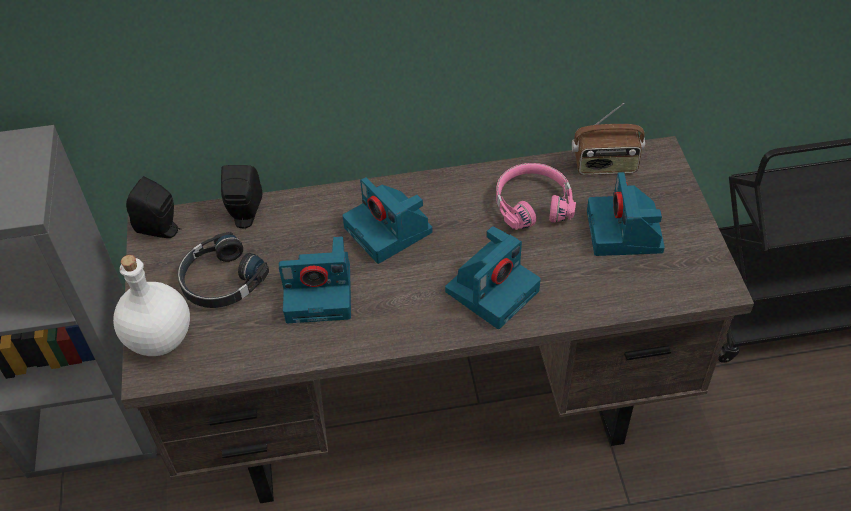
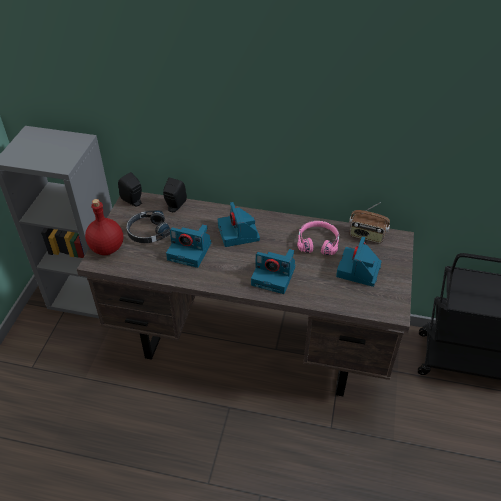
camera: 20 degrees right, 5 degrees down
white bottle [113,255,190,356] -> red bottle [85,199,123,255]
camera [445,226,541,329] -> camera turned 45 degrees clockwise [251,249,295,294]

